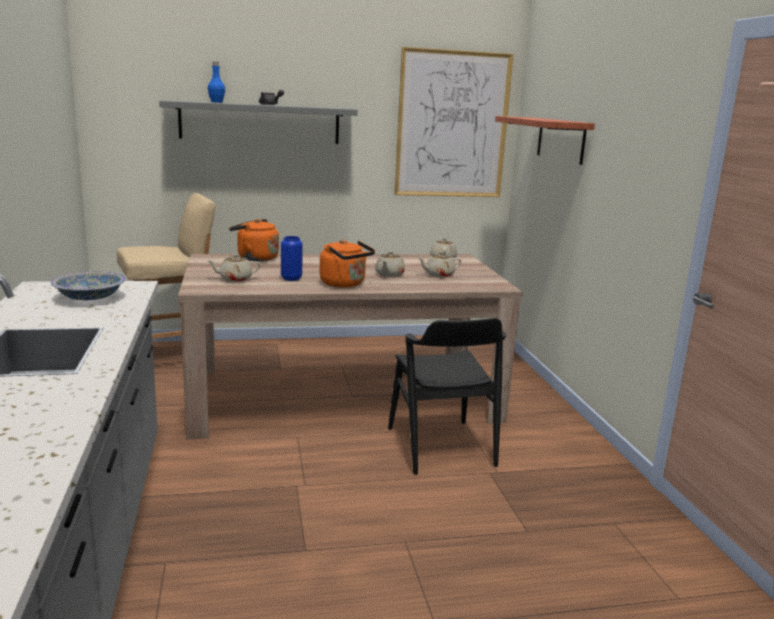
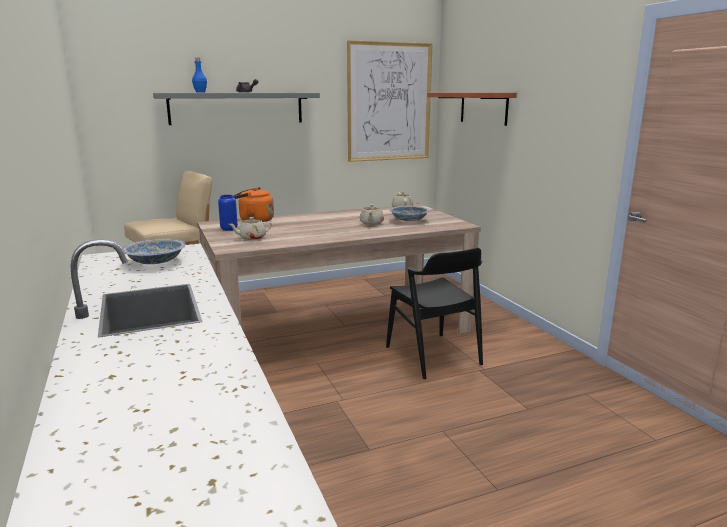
camera: 10 degrees left, 0 degrees up
blue vase [281,236,303,281] -> blue vase moved to [218,195,238,231]
orange kettle [319,240,375,288] -> none
beige teapot [418,252,461,277] -> bowl [389,206,430,221]

